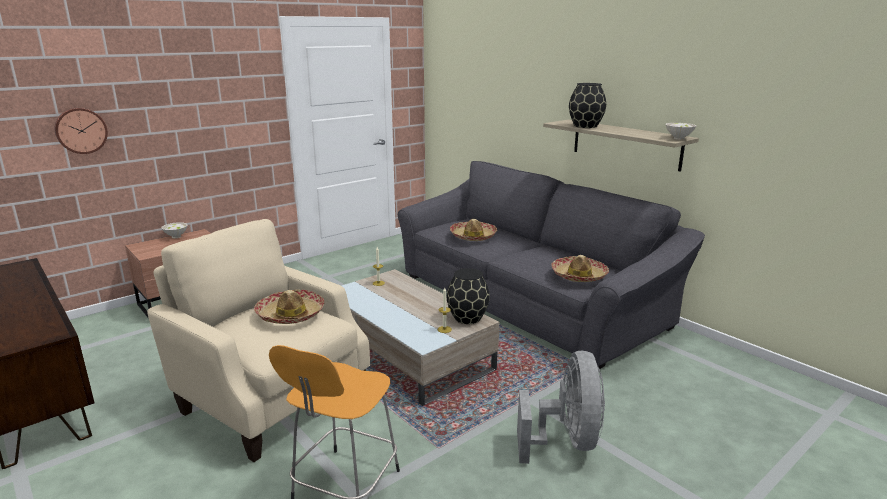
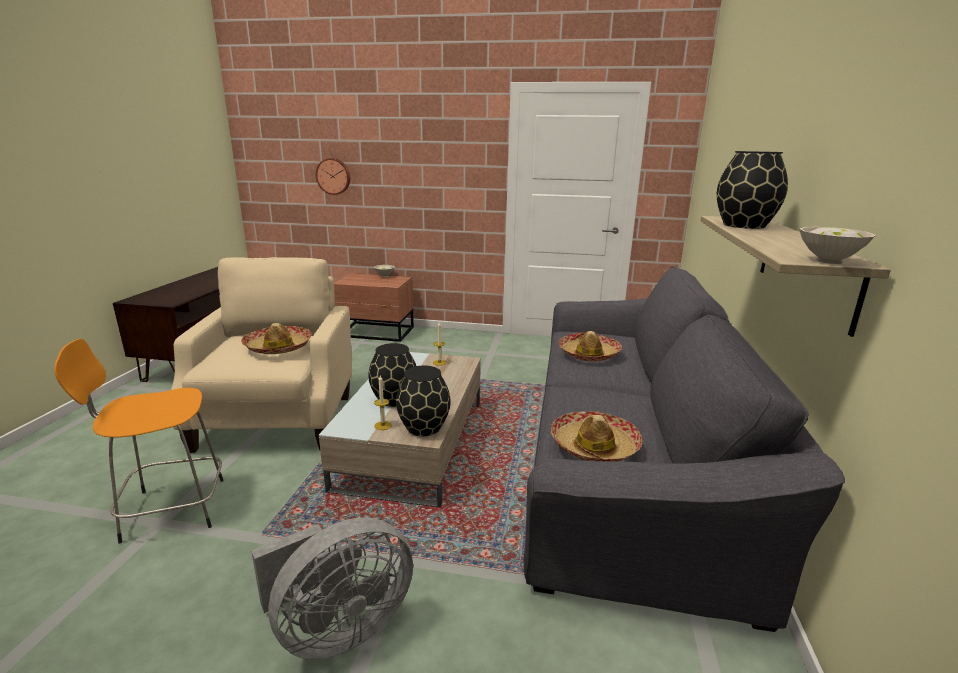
camera: 50 degrees right, 0 degrees up
none -> black vase [368,343,416,407]

